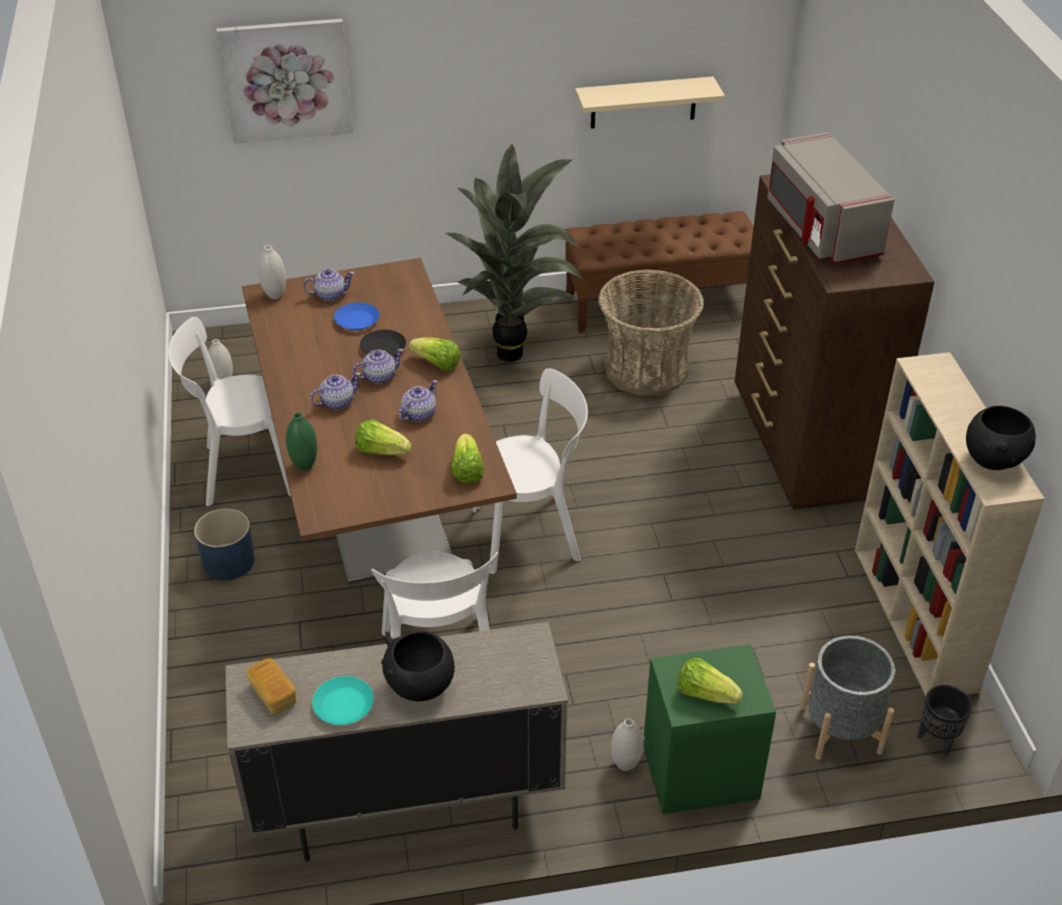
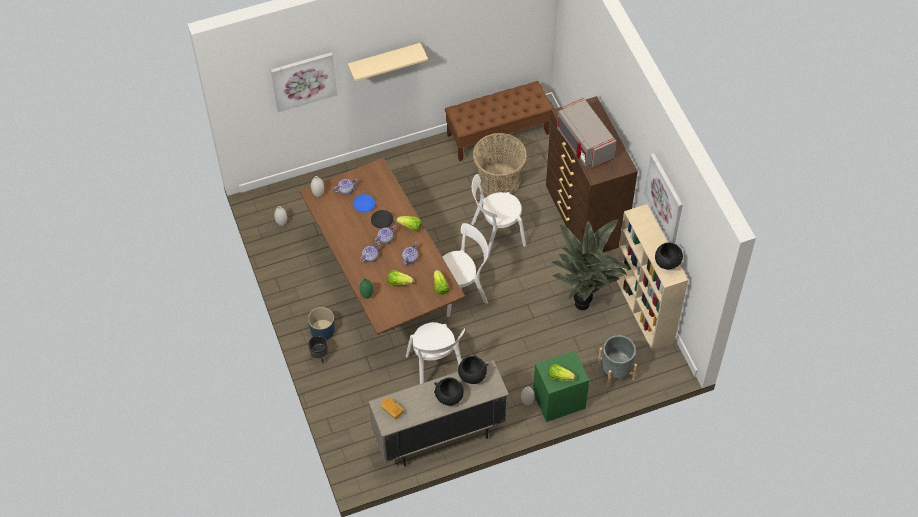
camera: 10 degrees left, 15 degrees up
white chair [168,317,291,506] -> white chair moved to [471,174,526,258]
turquoise plate [312,676,374,725] -> none
potted plant [445,144,584,362] -> potted plant moved to [552,219,629,310]
beige shelf [575,76,725,129] -> beige shelf moved to [348,43,428,81]
black planter [918,685,972,756] -> black planter moved to [308,336,328,364]
none -> black bowl [458,356,488,384]
none -> picture [644,153,683,243]

